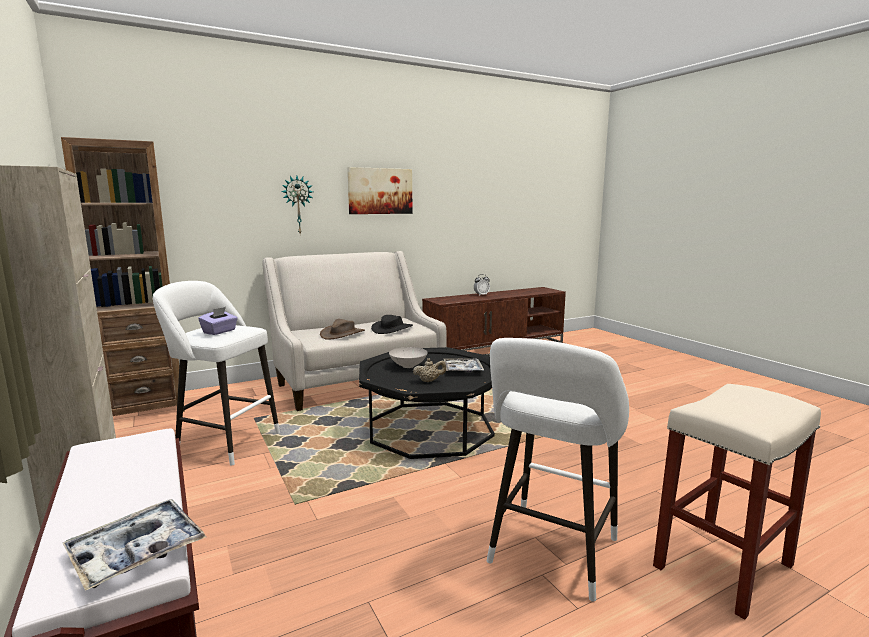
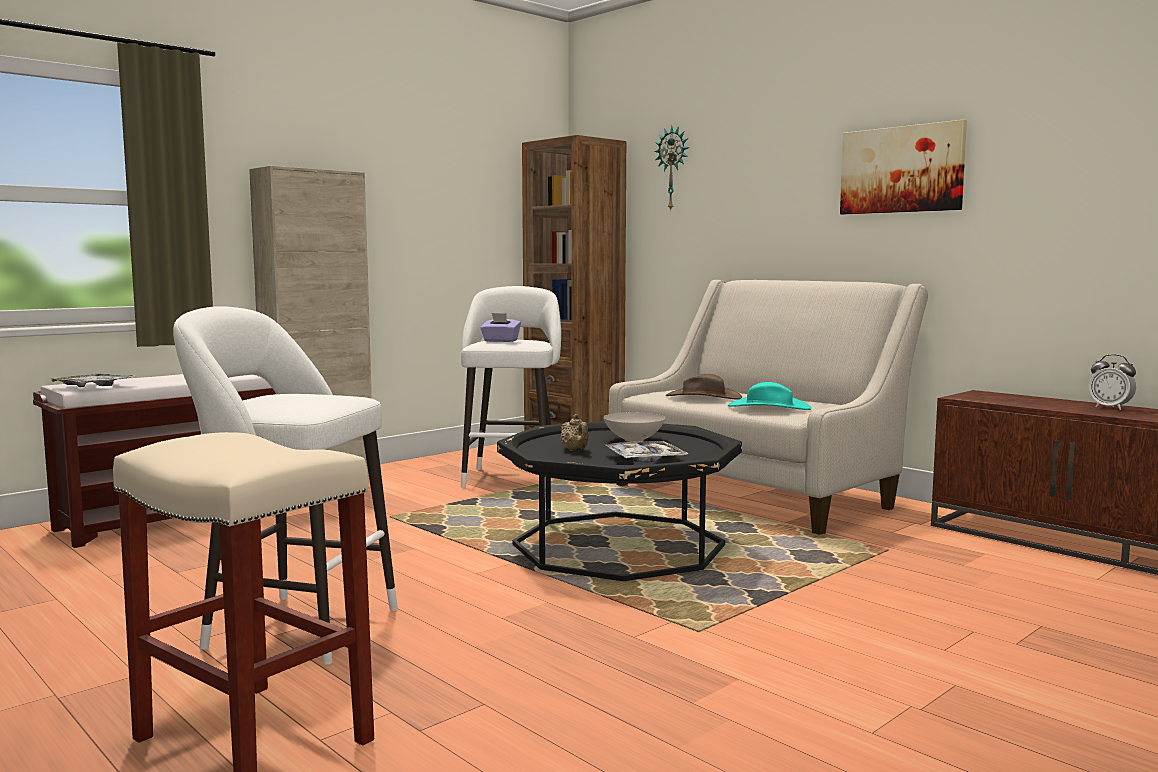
camera: 75 degrees right, 5 degrees down
wall clock [281,176,313,233] -> wall clock moved to [654,126,689,212]
black hat [371,315,413,334] -> turquoise hat [728,382,811,410]

